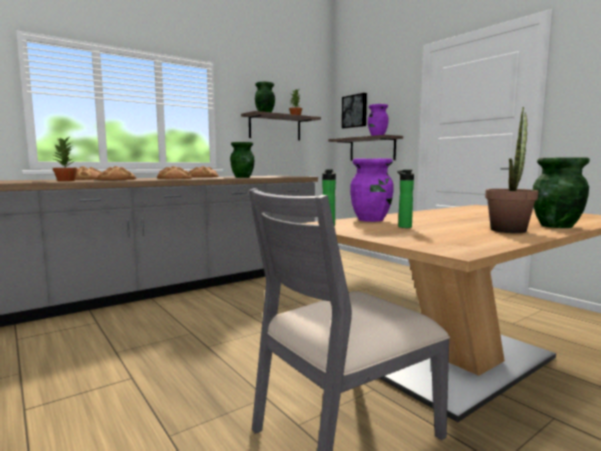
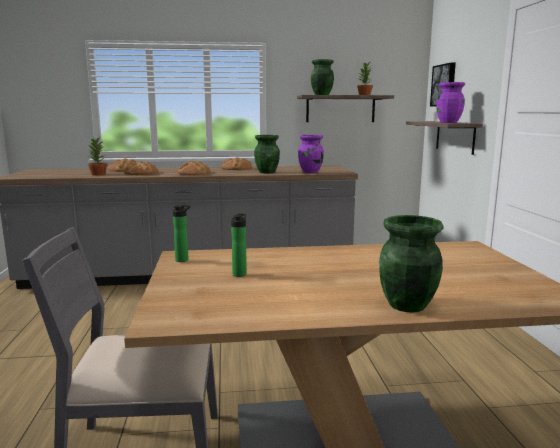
camera: 30 degrees right, 5 degrees up
purple vase [350,158,394,222] -> purple vase moved to [298,135,324,173]
potted plant [485,107,538,233] -> none

